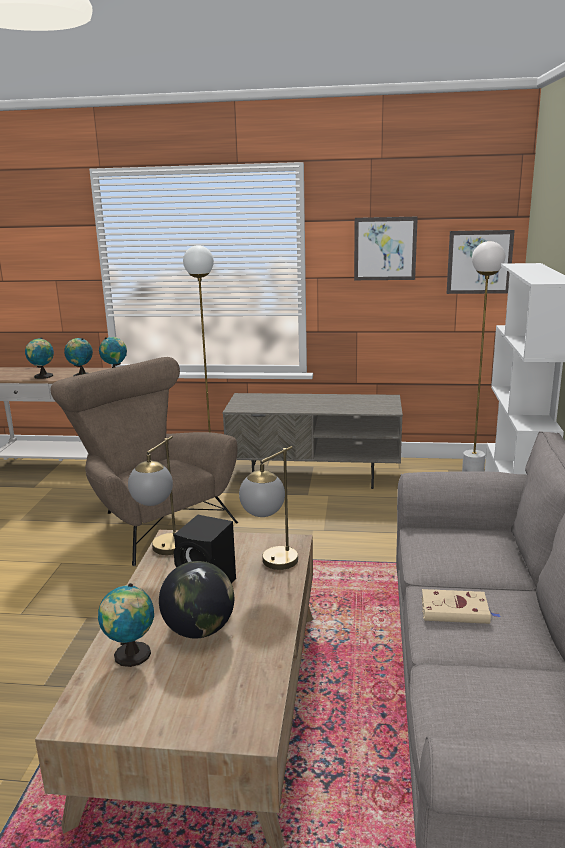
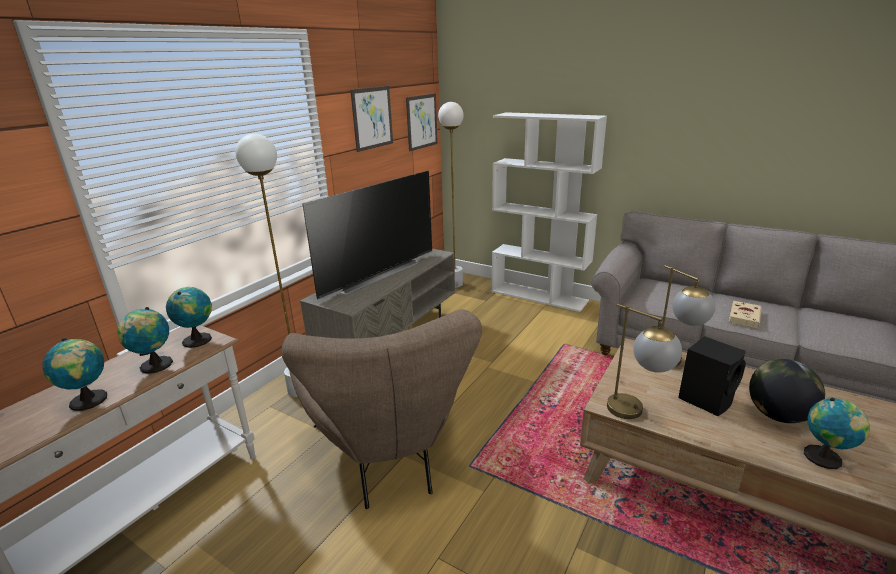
camera: 65 degrees left, 5 degrees up
brown armchair [50,357,238,566] -> brown armchair turned 90 degrees counterclockwise [281,309,482,509]
none -> television [302,171,432,299]

